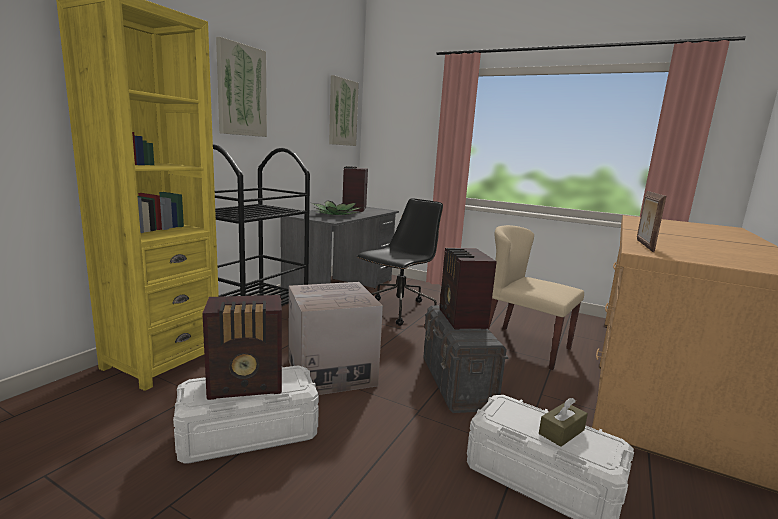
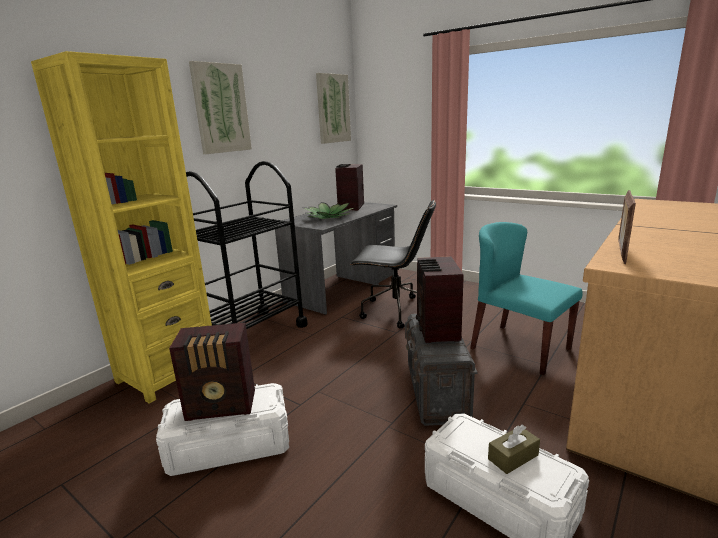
camera: 10 degrees right, 5 degrees up
cardboard box [289,282,383,395] -> none
black office chair [357,199,443,326] -> black office chair turned 60 degrees clockwise [350,200,436,329]
beige chair [488,225,584,370] -> turquoise chair [470,222,583,375]

